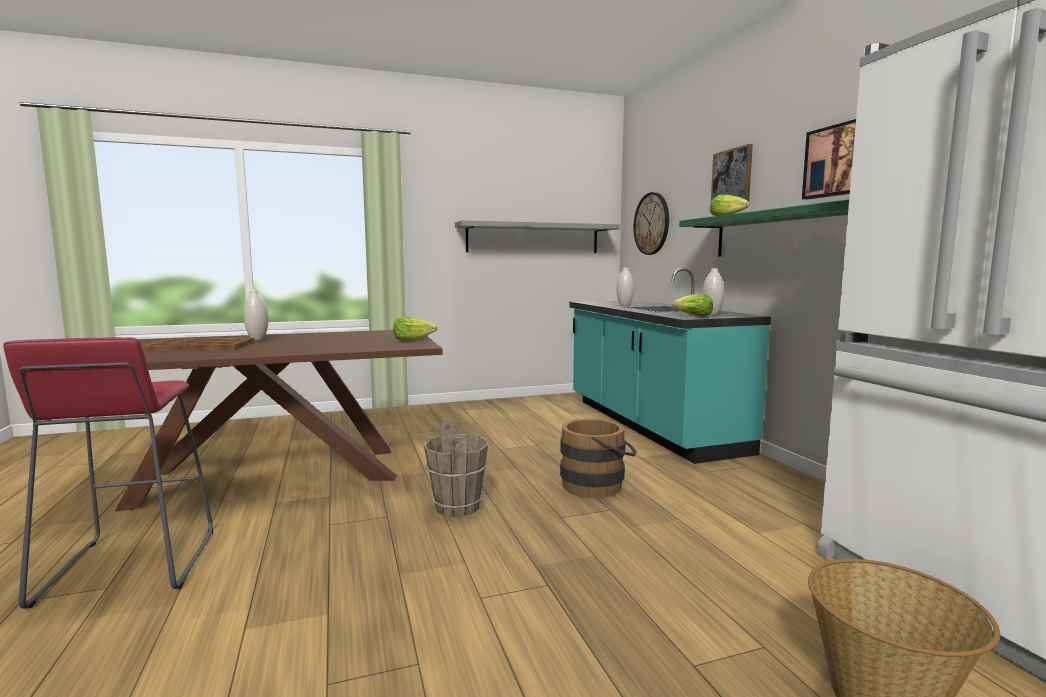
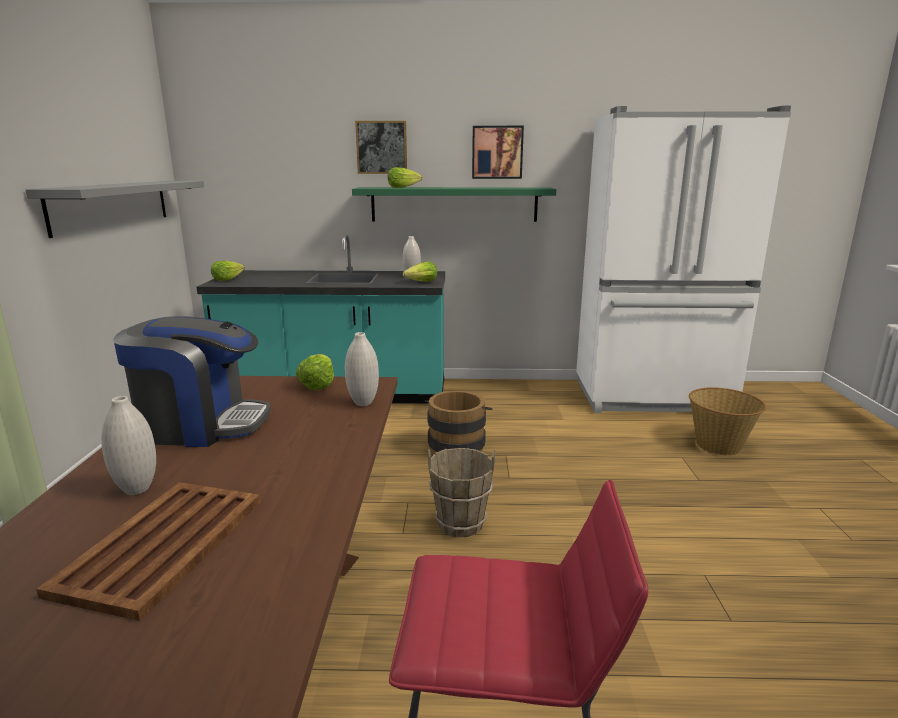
camera: 70 degrees left, 10 degrees up
white vase [617,268,634,306] -> white vase moved to [345,332,379,406]
wall clock [633,192,669,255] -> none
none -> coffee machine [113,316,270,447]
none -> lettuce [211,261,245,281]

